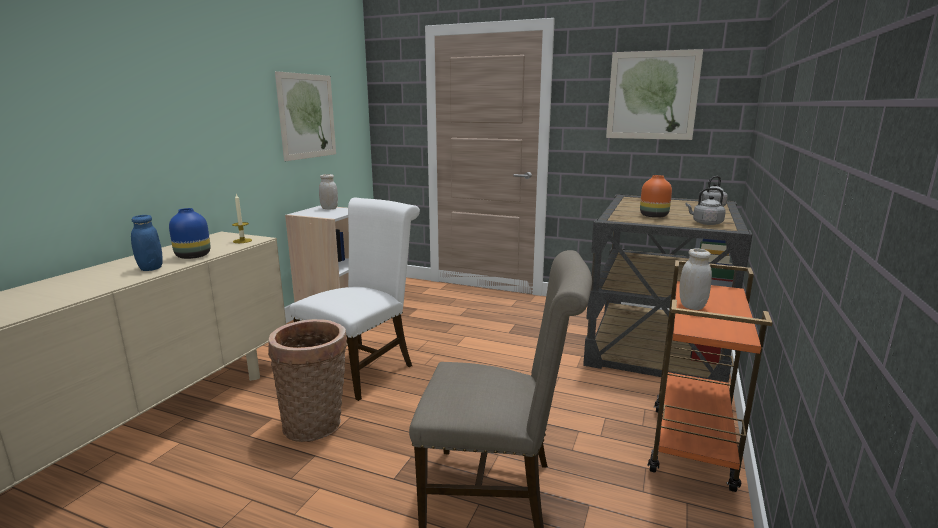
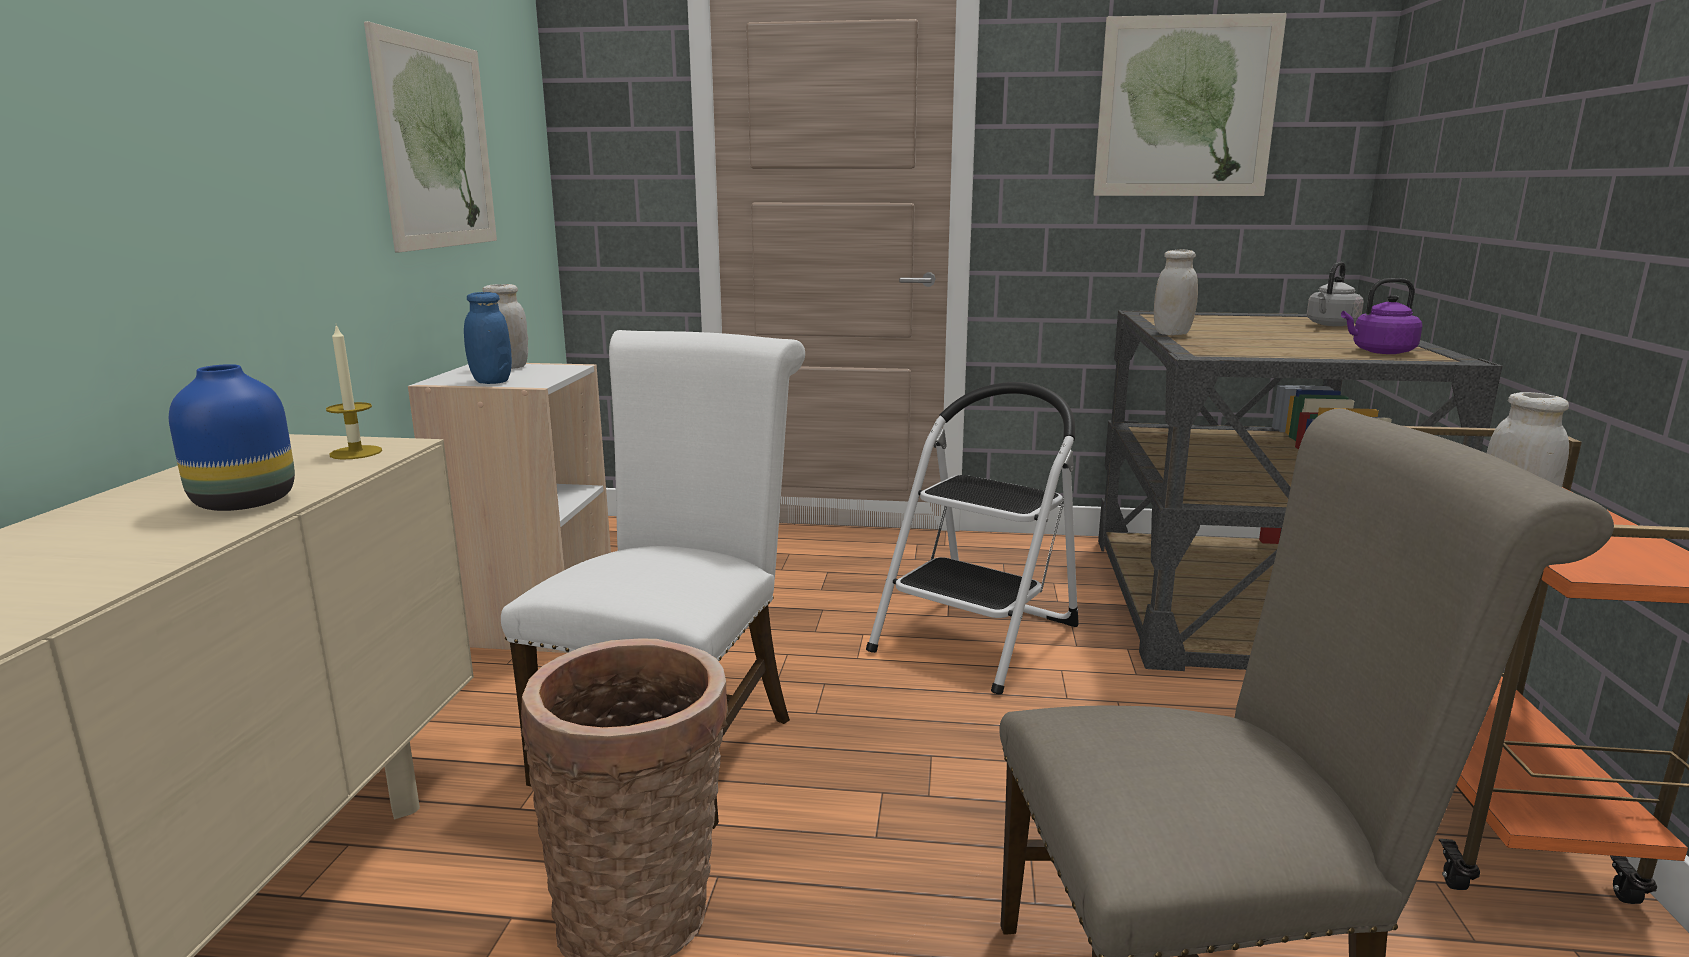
camera: 15 degrees left, 0 degrees up
blue jar [131,215,163,271] -> blue jar moved to [464,292,512,384]
orange vase [640,175,672,218] -> none
grey kettle [685,188,726,225] -> purple kettle [1341,278,1422,354]
none -> step ladder [866,382,1078,695]
none -> white jar [1154,250,1198,335]

